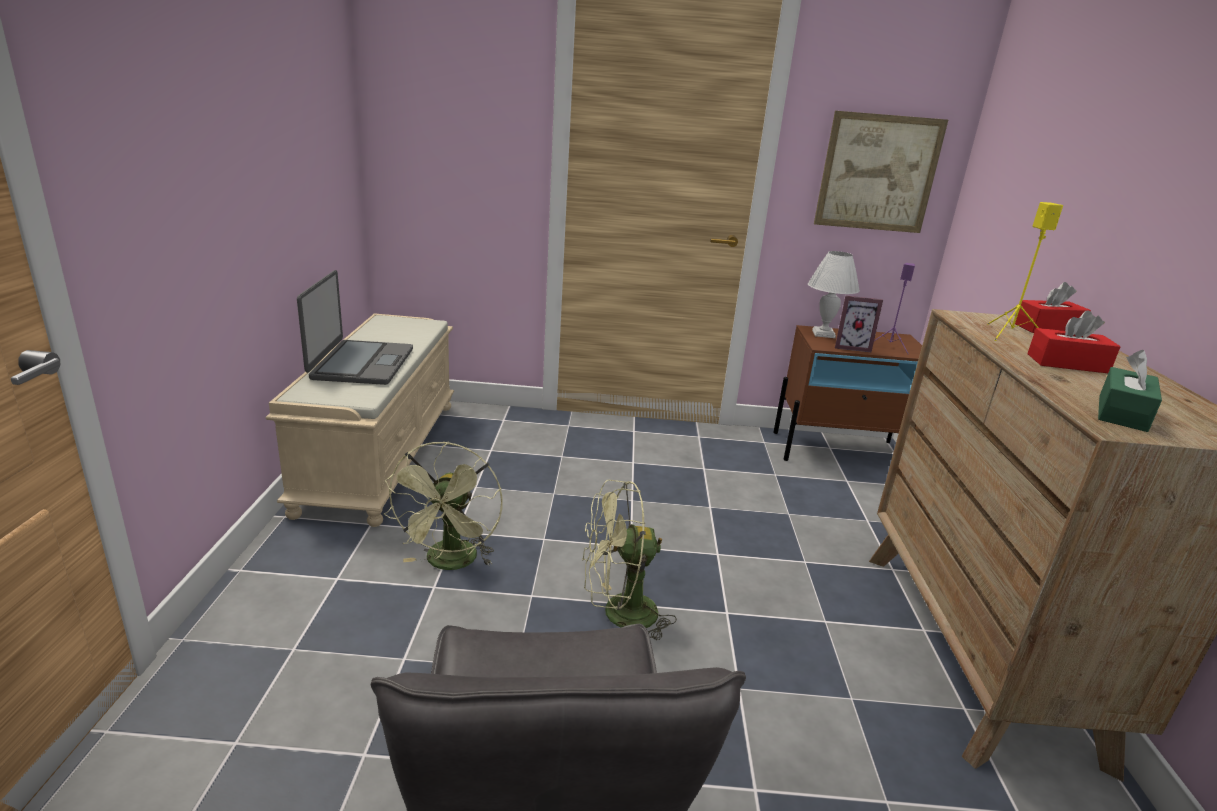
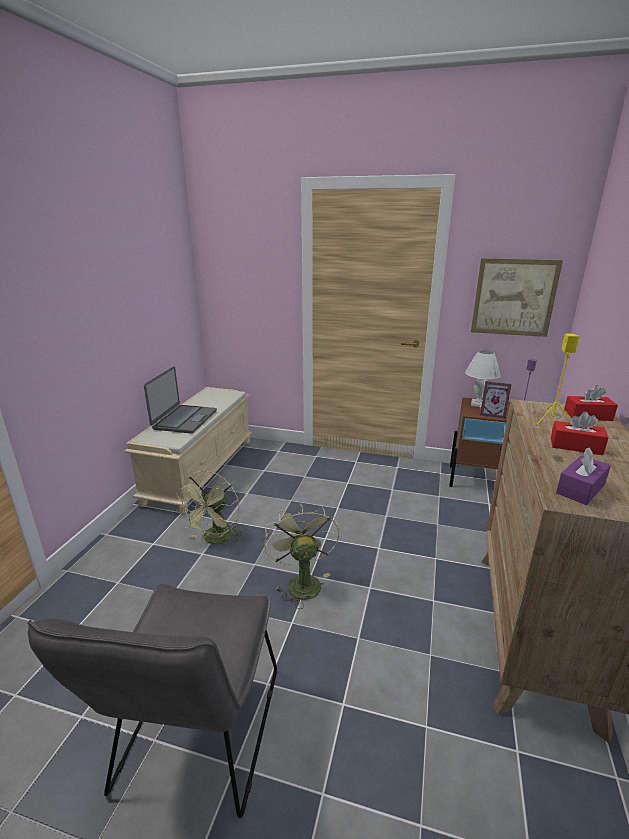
camera: 15 degrees right, 0 degrees up
green fan [582,480,677,640] -> green fan turned 75 degrees clockwise [264,504,339,609]
green tissue box [1098,350,1162,432] -> purple tissue box [556,447,611,505]

